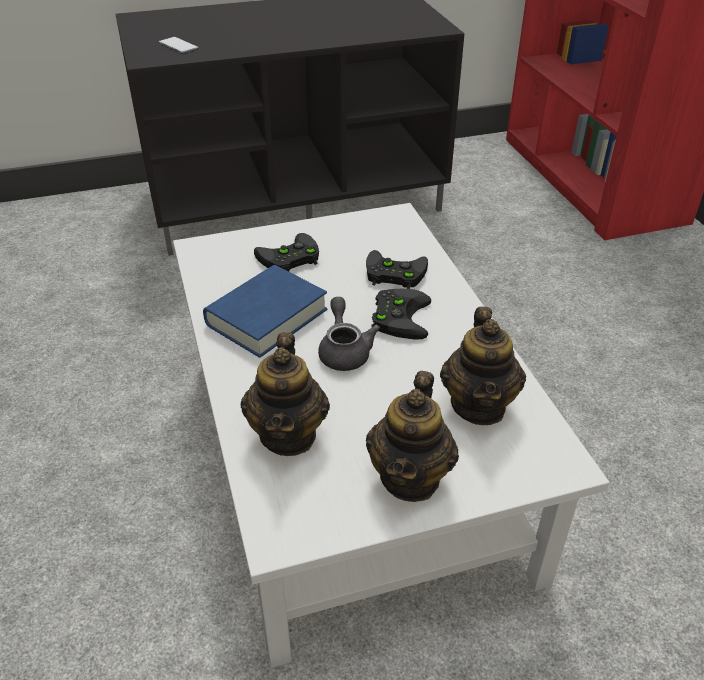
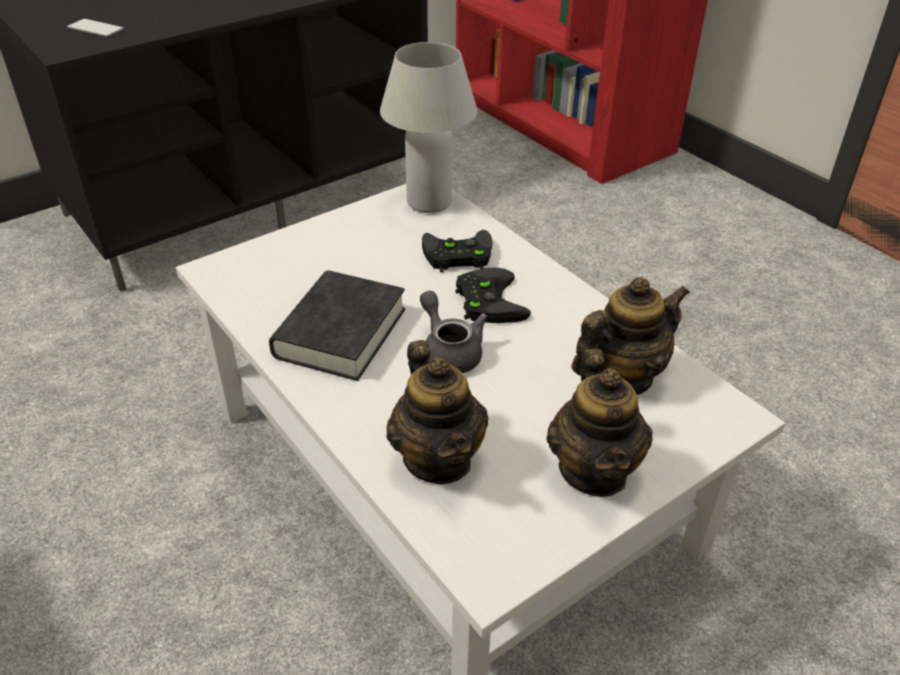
camera: 20 degrees left, 0 degrees up
blue book [203,265,327,358] -> black book [269,271,405,381]
black game controller [254,233,319,272] -> none
teapot [440,307,526,425] -> teapot turned 105 degrees counterclockwise [571,277,690,395]
none -> white table lamp [380,42,477,213]

